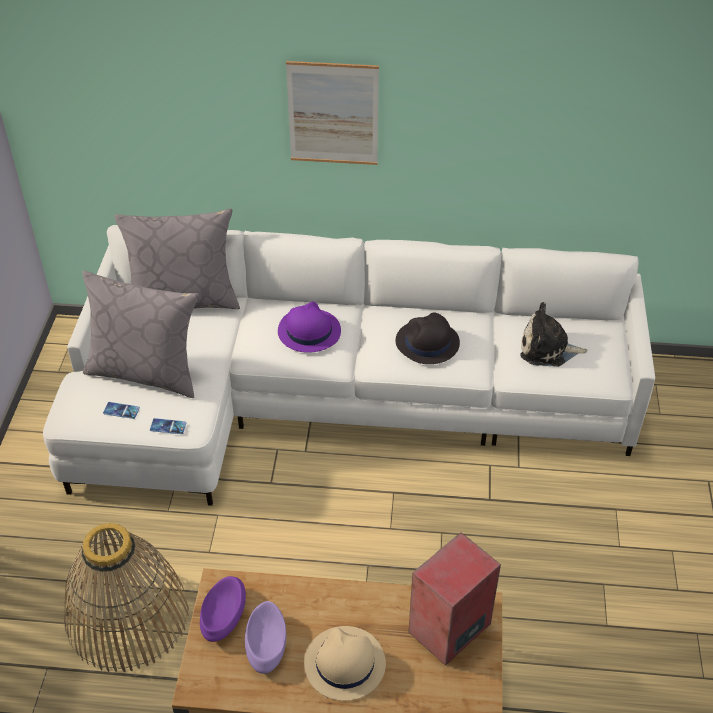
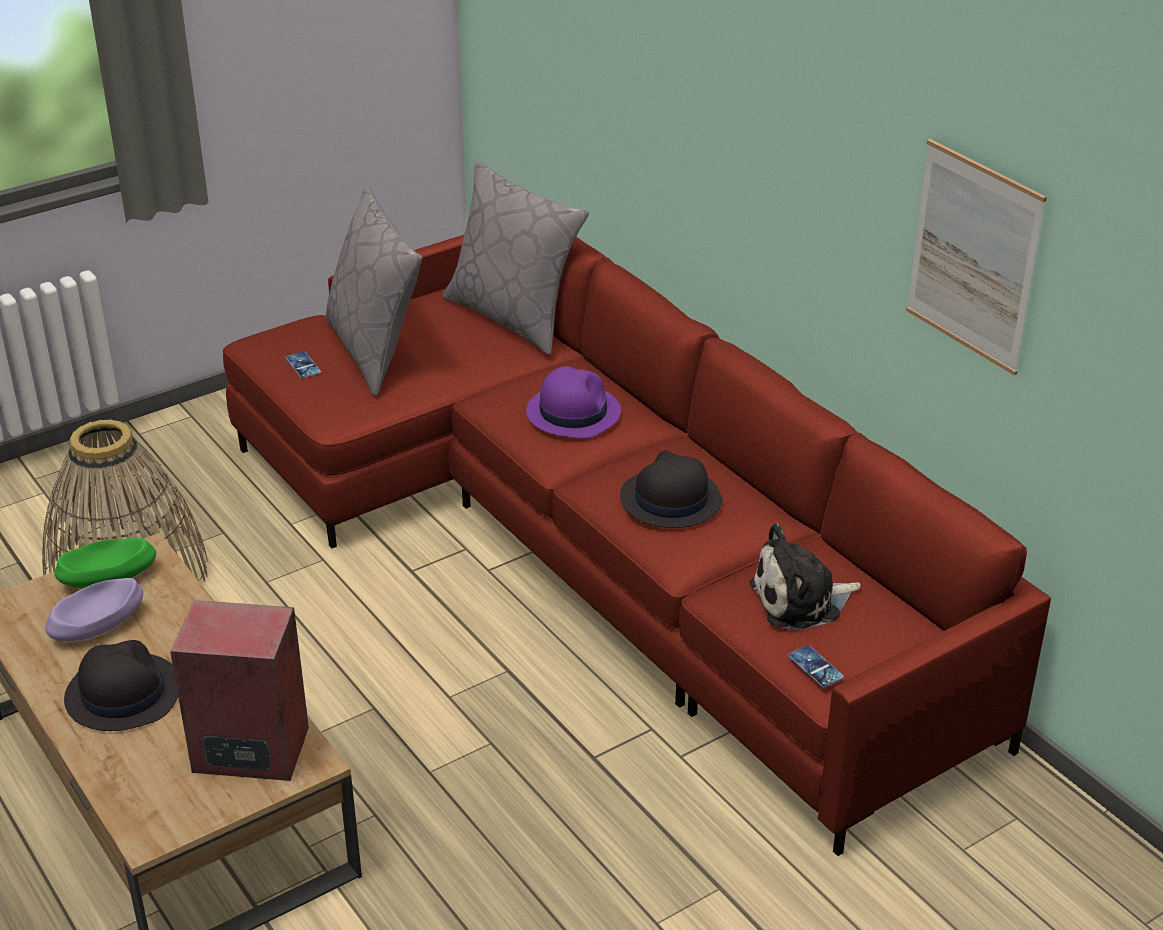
camera: 50 degrees right, 10 degrees down
white sofa [43,225,655,506] -> red sofa [223,235,1051,856]
phone [150,418,186,434] -> phone moved to [788,645,844,688]
purple bowl [200,576,246,642] -> green bowl [54,538,156,589]
picture [286,61,379,165] -> picture moved to [906,139,1047,375]
beige hat [304,626,386,701] -> black hat [64,640,178,731]
plush toy [520,302,588,367] -> plush toy turned 75 degrees counterclockwise [750,524,861,630]

